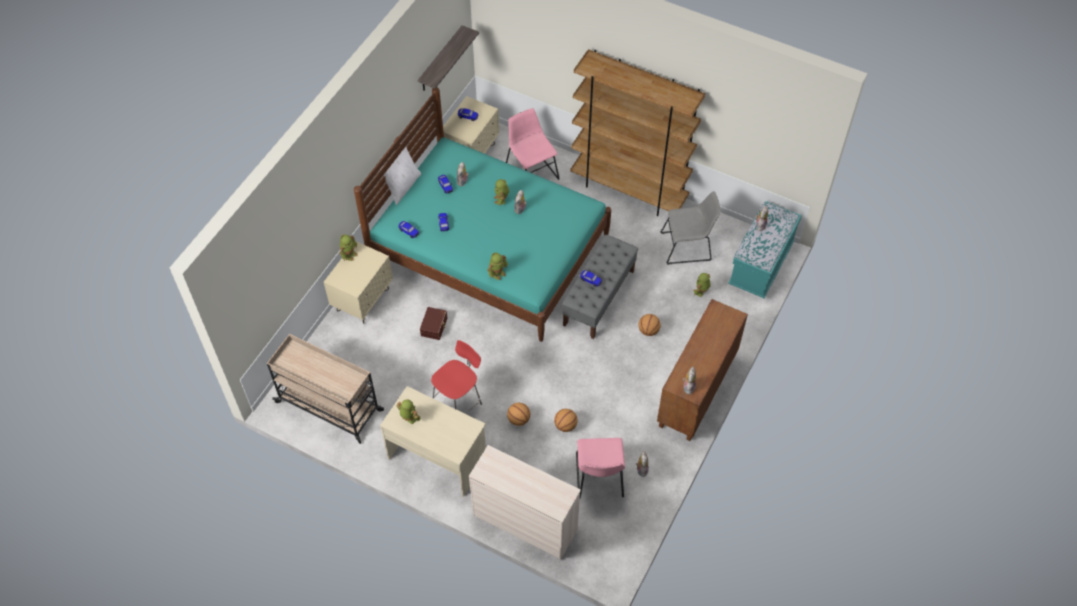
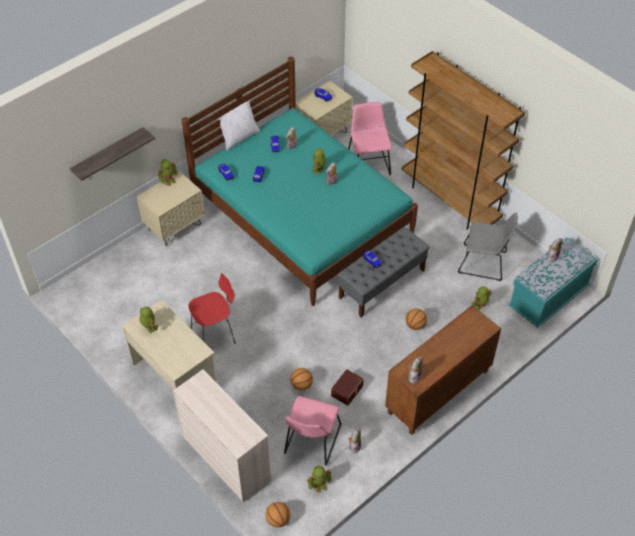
camera: 20 degrees right, 5 degrees down
beige cart [267,334,384,444] -> none
shelf [417,25,479,91] -> shelf moved to [70,127,155,181]
brown storage box [420,307,447,340] -> brown storage box moved to [331,369,364,406]
toy robot [487,252,508,280] -> toy robot moved to [307,465,332,493]
basketball [507,403,530,426] -> basketball moved to [266,502,291,527]

